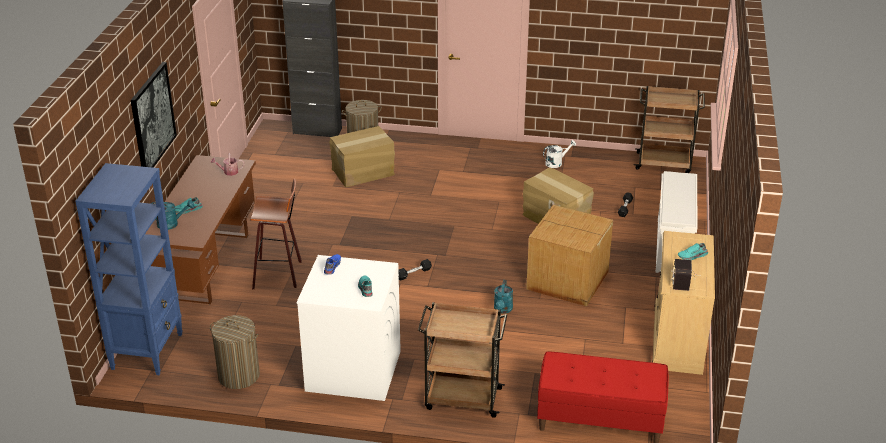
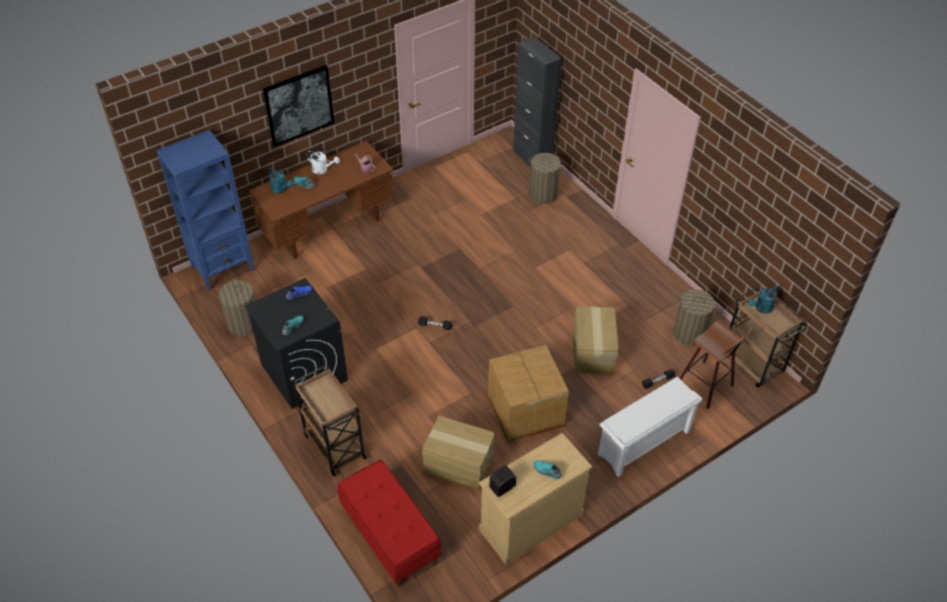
camera: 45 degrees right, 15 degrees up
stool [250,179,302,290] -> stool moved to [680,320,752,409]
white washing machine [296,255,401,401] -> black washing machine [245,278,348,409]
cardboard box [329,126,395,187] -> cardboard box moved to [422,416,494,489]
turquoise watering can [494,280,513,314] -> turquoise watering can moved to [748,286,779,314]
white watering can [543,140,576,168] -> white watering can moved to [307,150,340,174]
none -> laundry basket [673,289,719,346]

